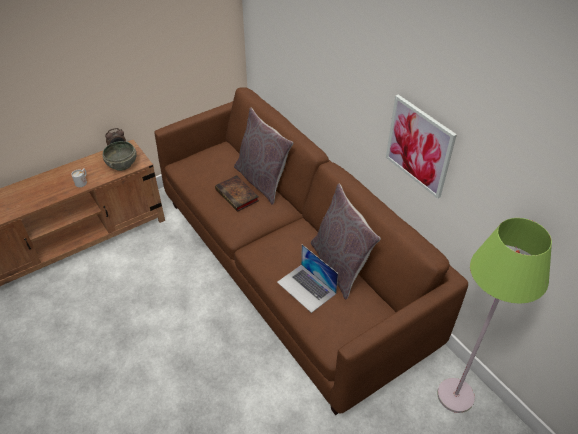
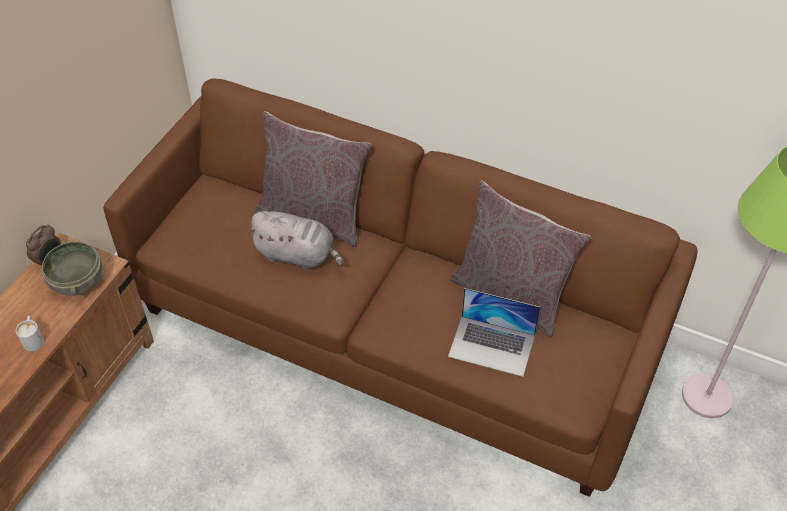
camera: 30 degrees left, 5 degrees up
book [215,175,259,212] -> grey plush toy [247,211,344,270]
picture [386,95,457,199] -> none

